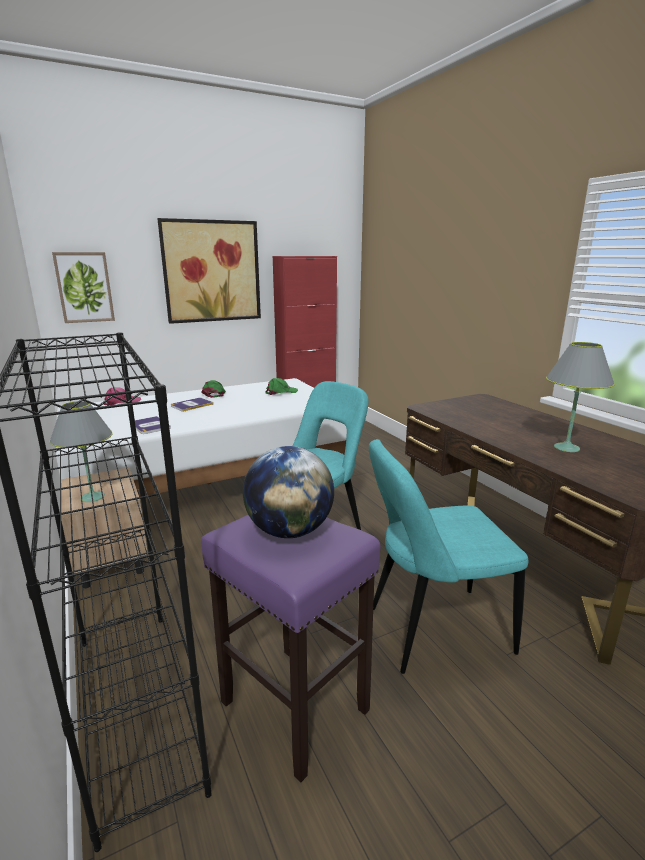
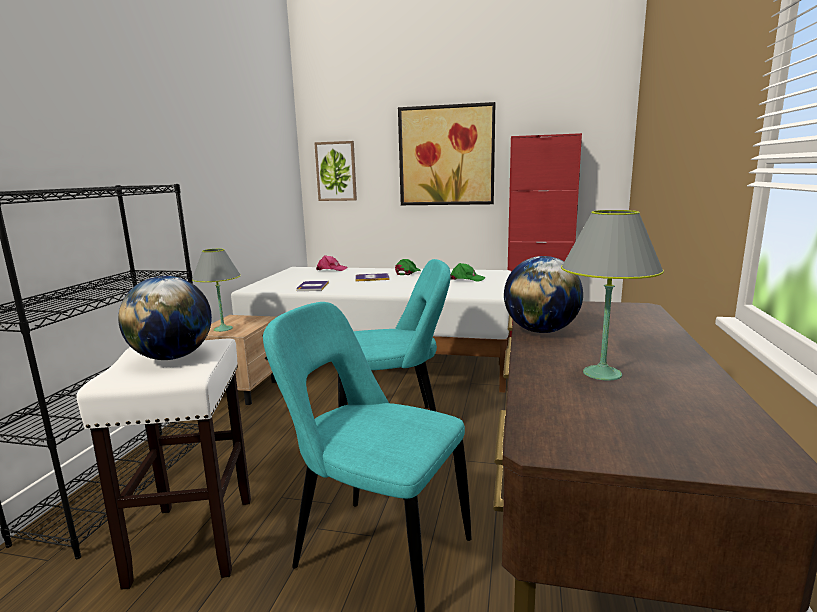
camera: 40 degrees right, 5 degrees down
purple stool [201,515,380,782] -> white stool [77,339,251,590]
none -> globe [504,256,583,333]

